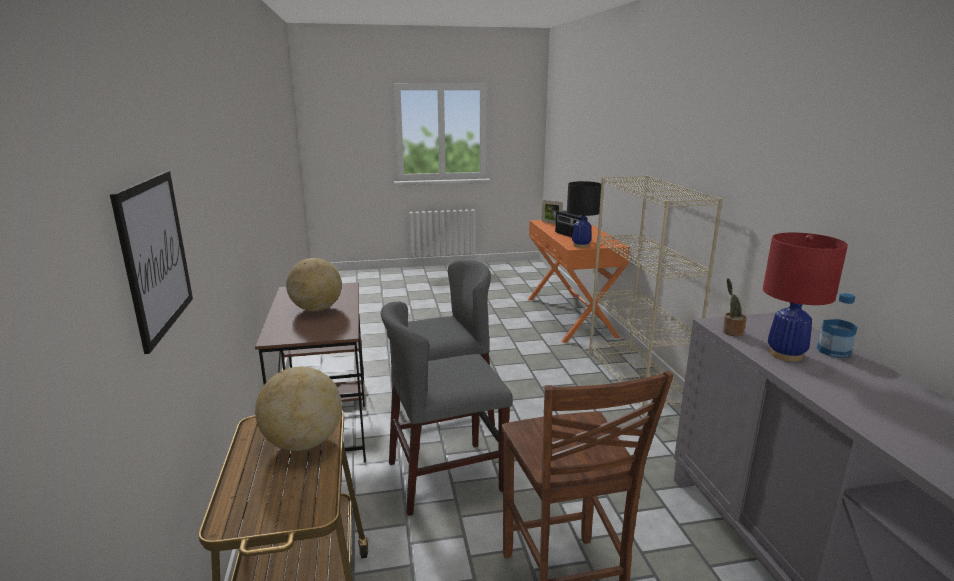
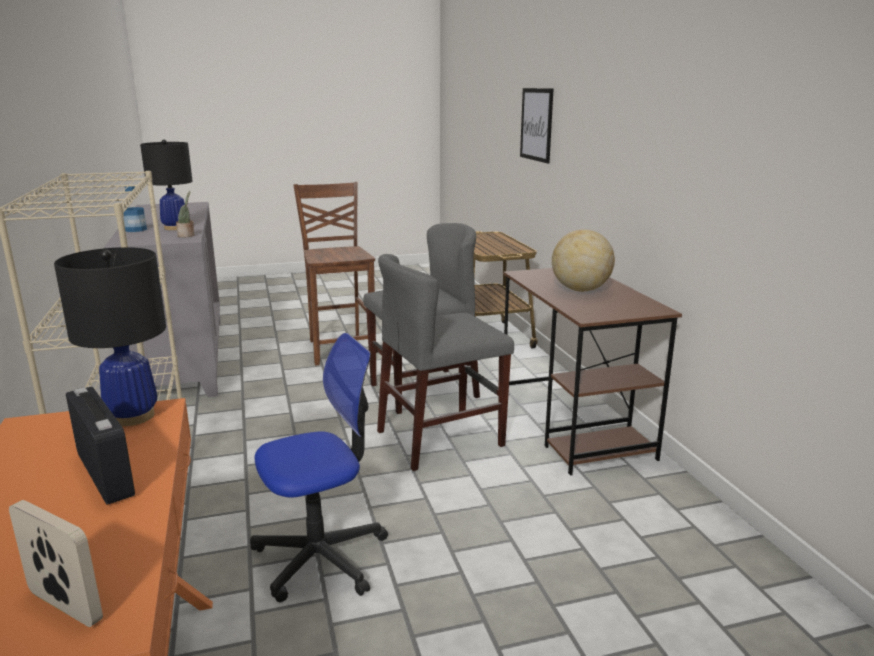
camera: 175 degrees right, 0 degrees up
globe [255,367,342,451] -> none
red table lamp [763,233,848,362] -> black table lamp [140,140,192,230]
none -> office chair [250,333,388,602]

